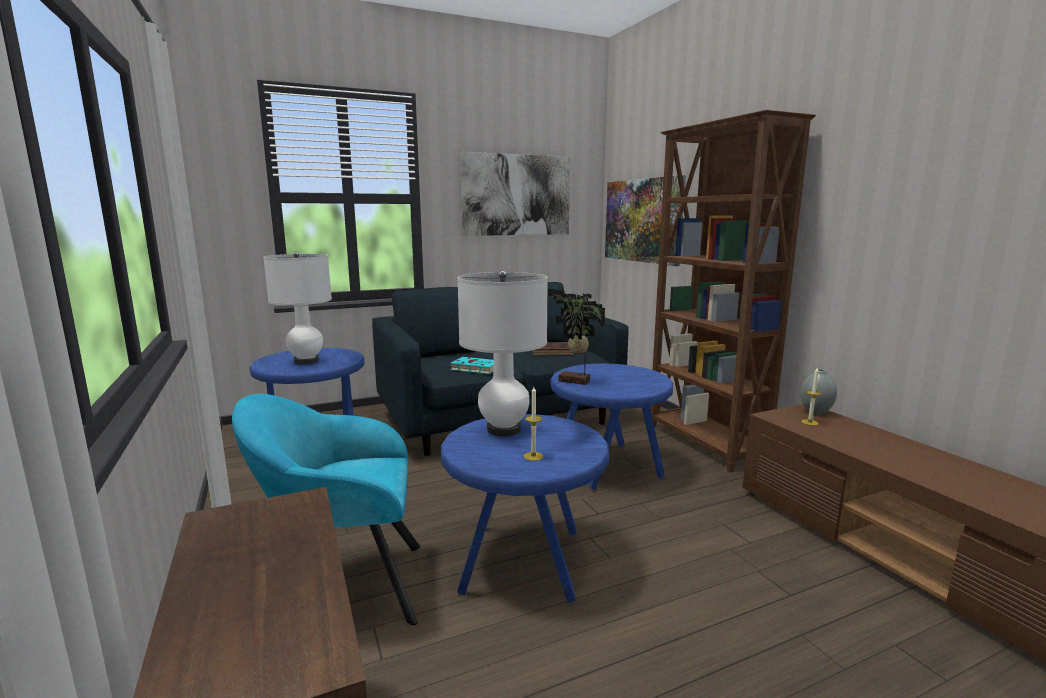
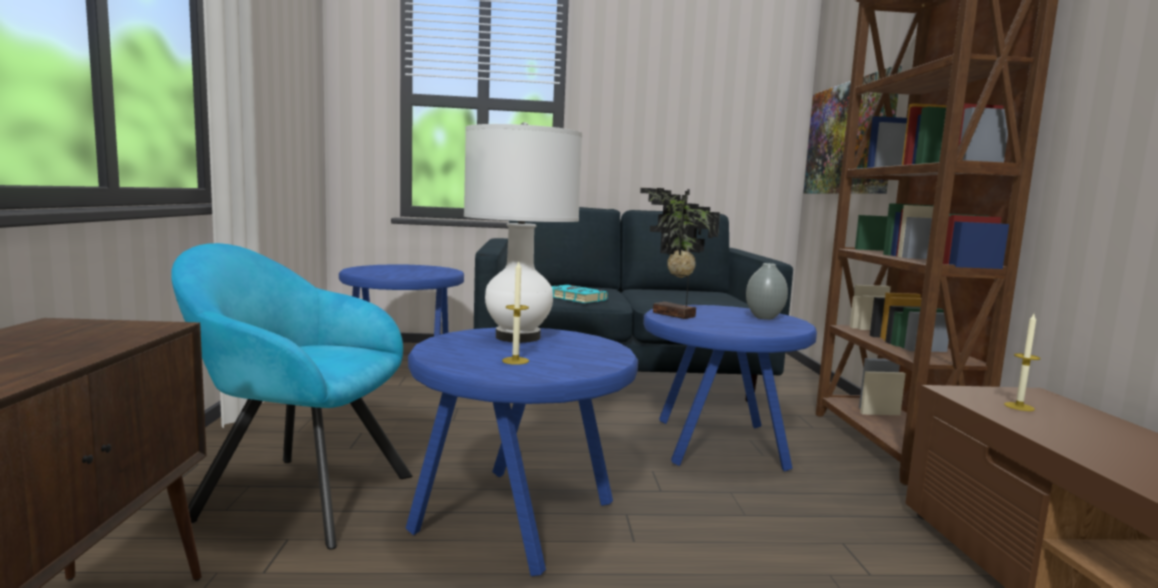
camera: 20 degrees right, 5 degrees down
white table lamp [263,252,332,364] -> none
picture [460,152,570,236] -> none
brown book [533,342,575,356] -> none
grey vase [800,369,837,414] -> grey vase moved to [746,263,788,320]

